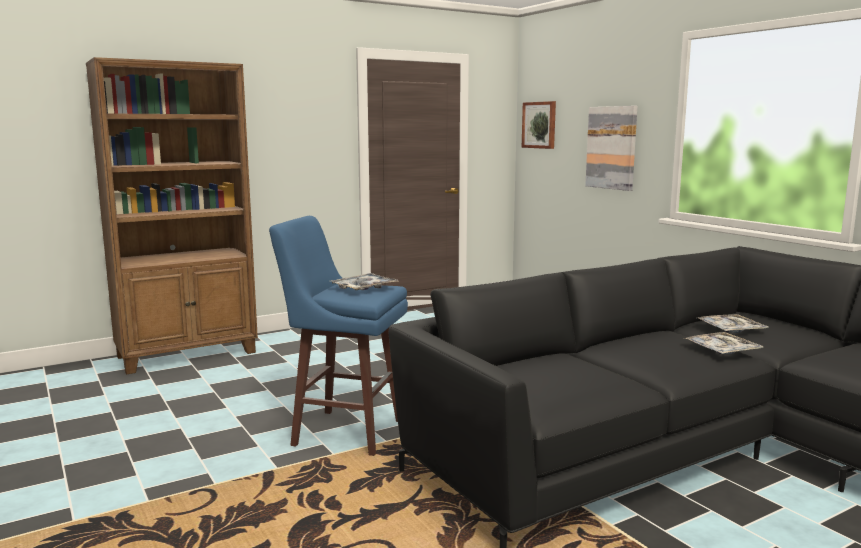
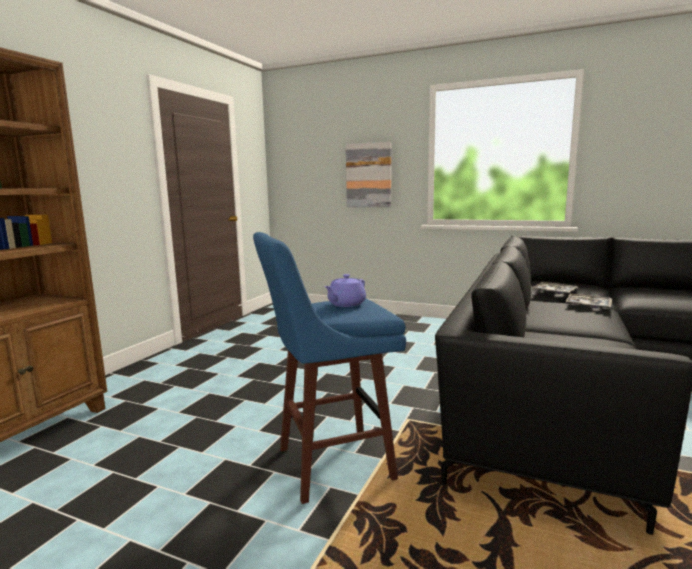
camera: 35 degrees left, 0 degrees up
tray [331,273,399,290] -> purple teapot [324,274,366,307]
picture [522,101,556,149] -> none

